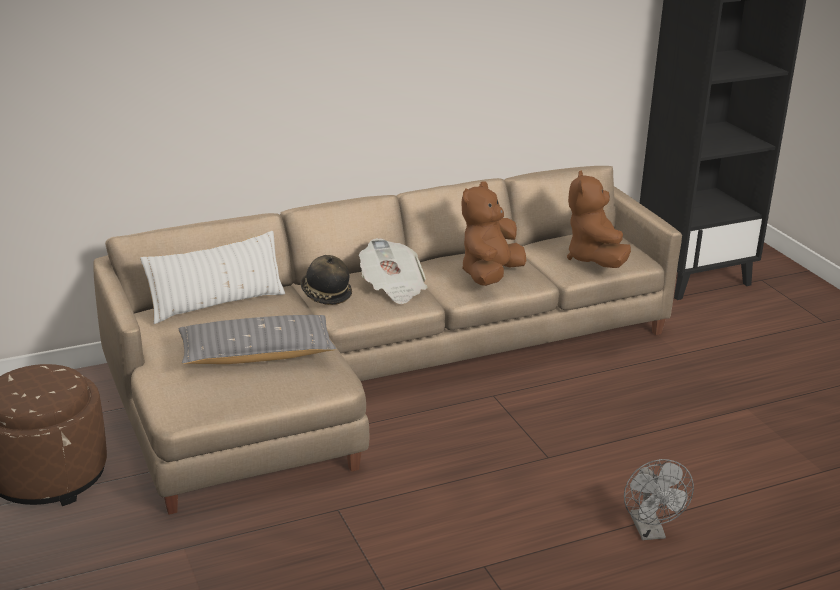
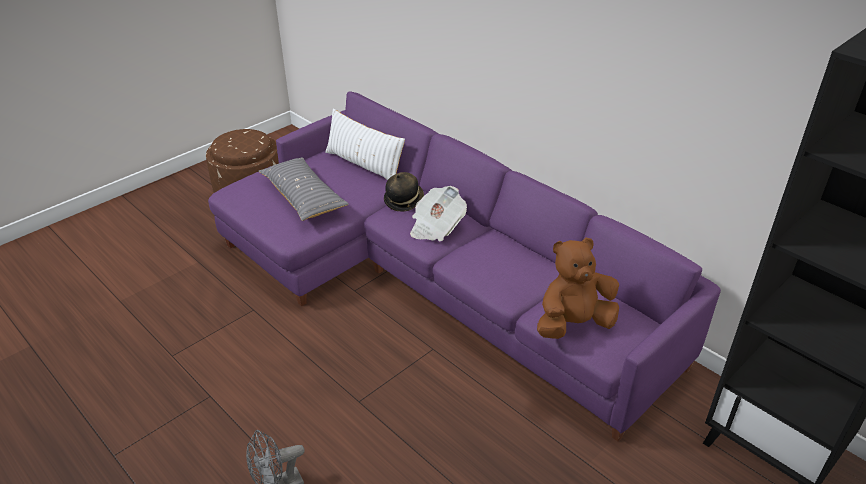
camera: 70 degrees right, 10 degrees up
beige sofa [93,166,682,515] -> purple sofa [208,91,721,441]
brown plush toy [461,182,527,286] -> none

